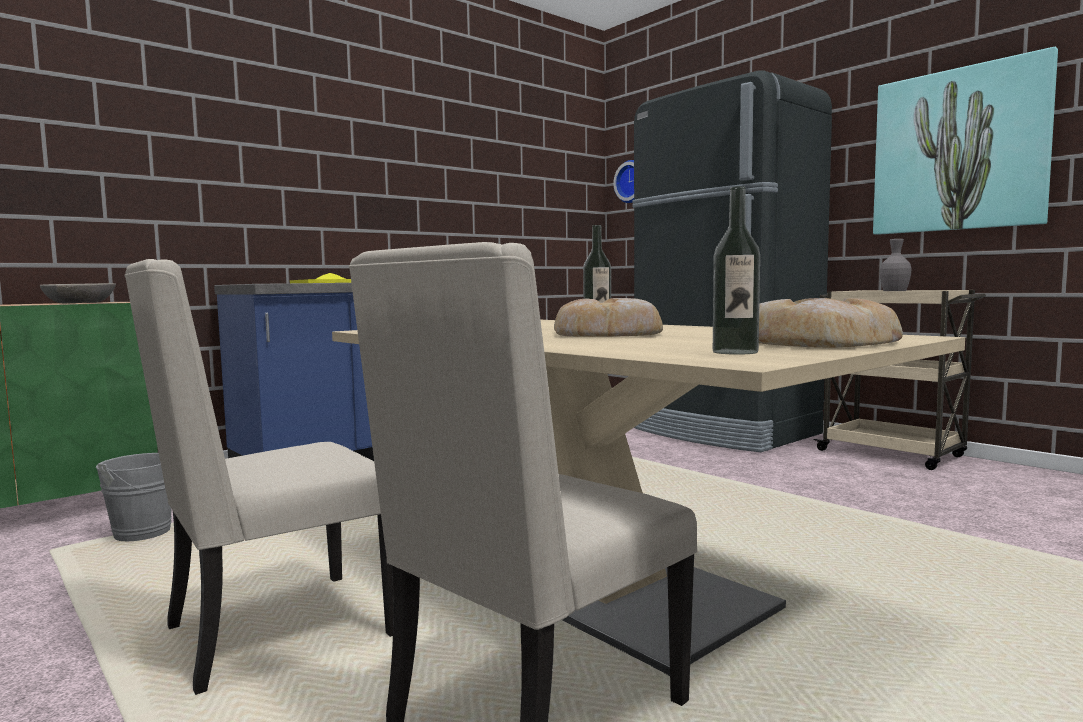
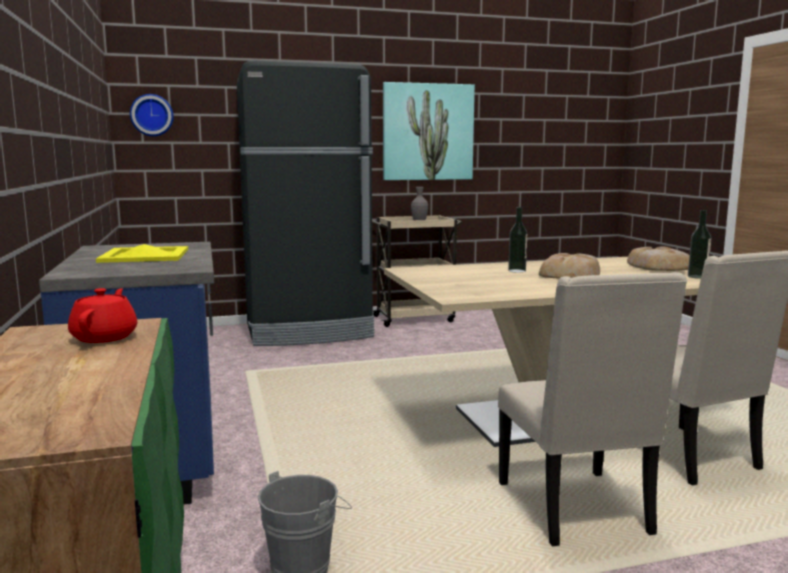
camera: 65 degrees left, 5 degrees up
grey bowl [40,283,116,303] -> red teapot [68,288,137,343]

